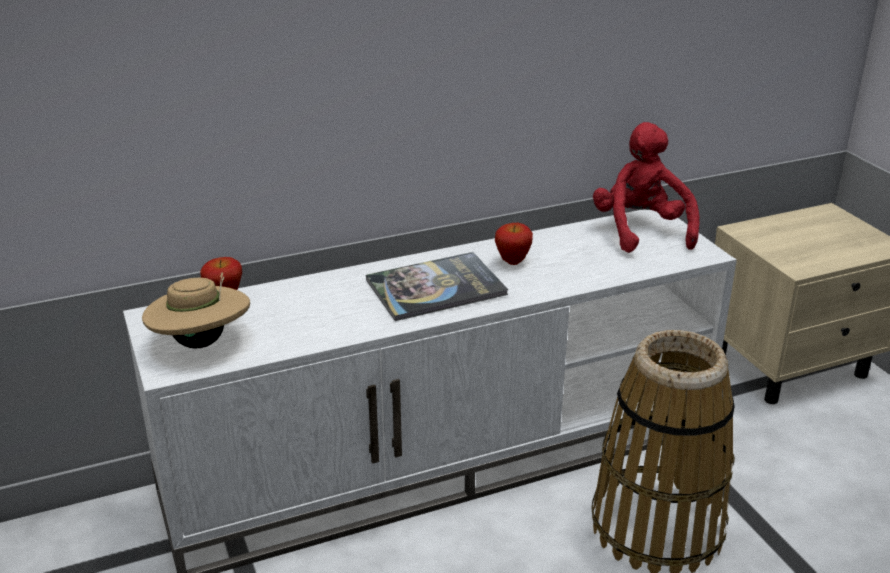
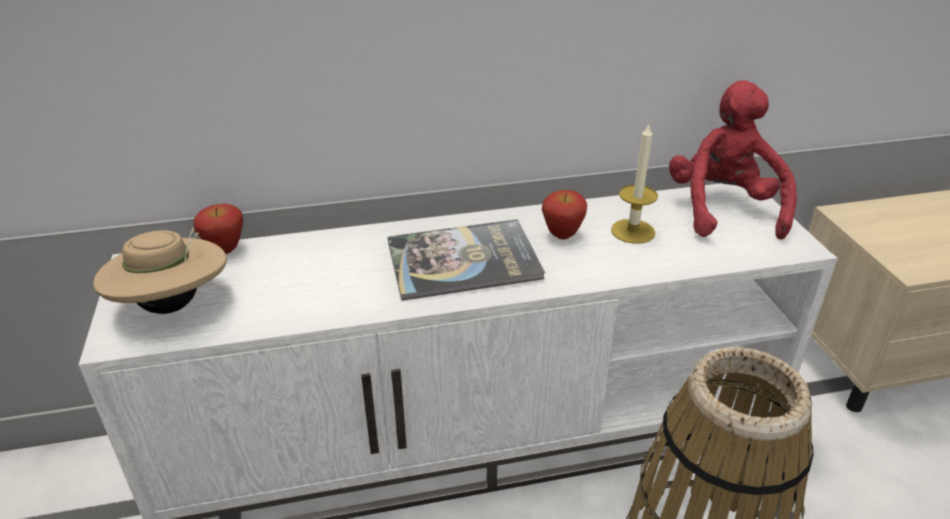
camera: 10 degrees right, 5 degrees up
none -> candle [611,124,658,244]

